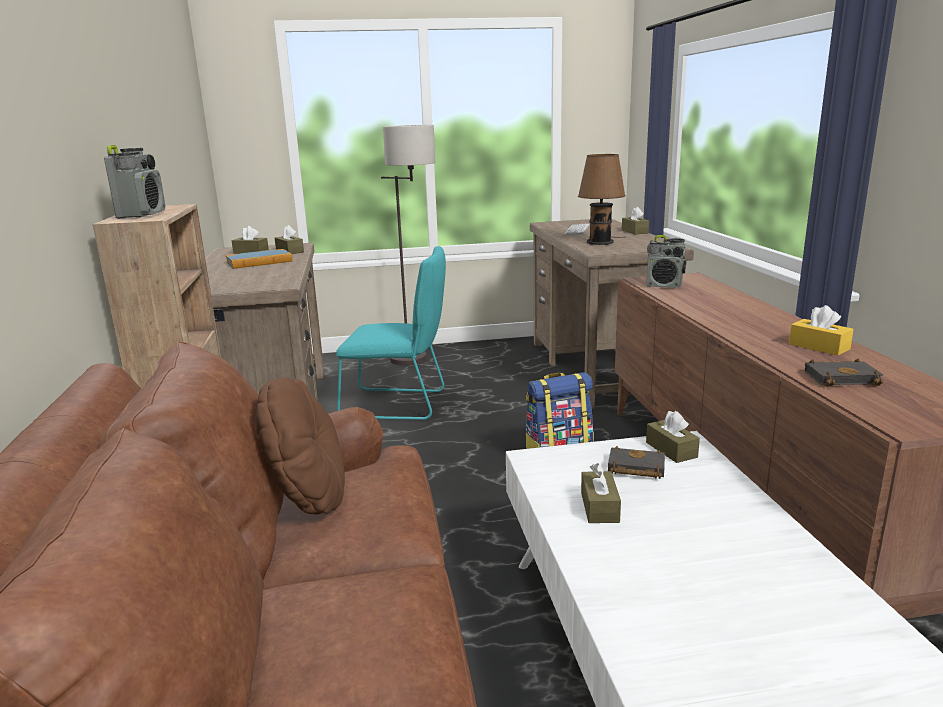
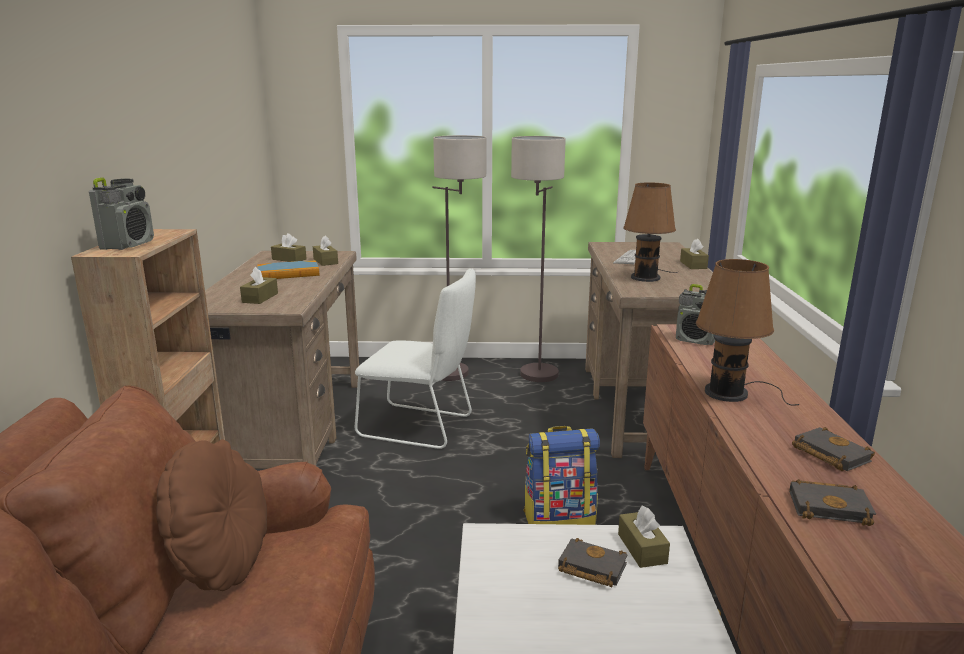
camera: 10 degrees right, 0 degrees up
turquoise chair [336,246,446,420] -> white chair [355,269,476,449]
brown tissue box [581,463,621,523] -> brown tissue box moved to [240,267,278,304]
yellow tissue box [789,305,854,356] -> black book [792,427,875,471]
none -> grey floor lamp [511,136,566,382]
none -> brown table lamp [696,259,799,405]

